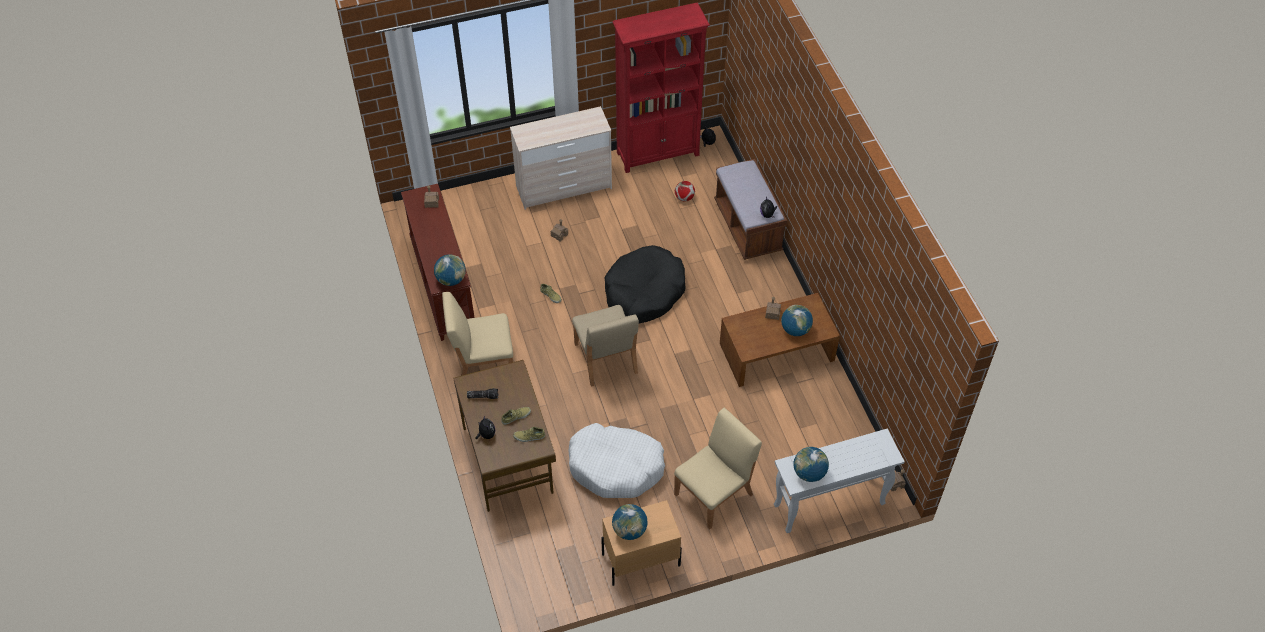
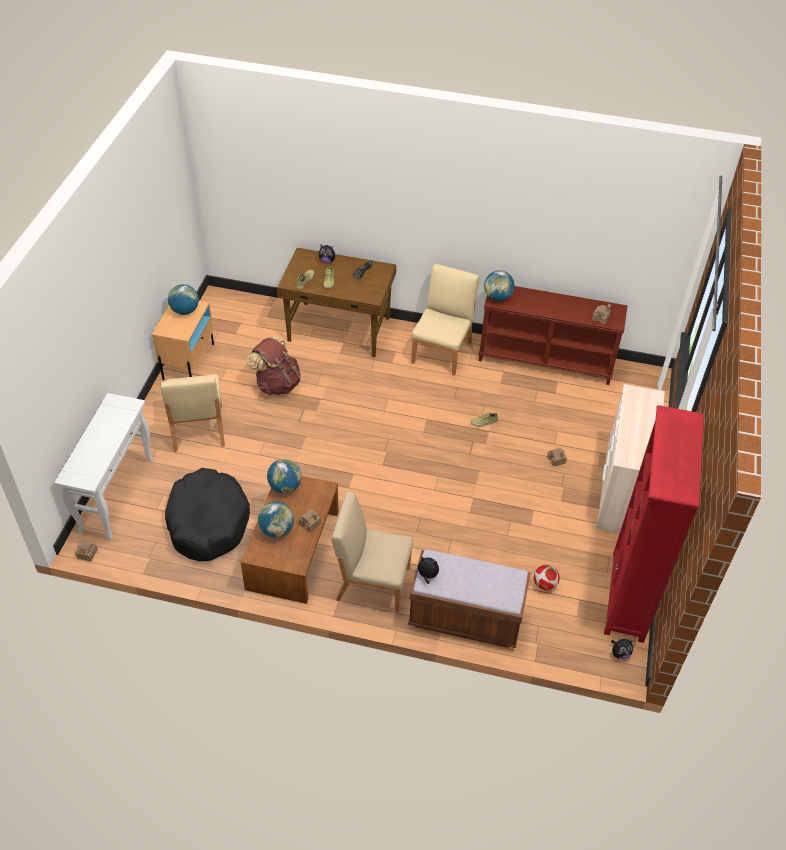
camera: 120 degrees right, 5 degrees down
white dog bed [568,423,665,498] -> brown backpack [247,336,301,395]
beige chair [572,305,639,387] -> beige chair moved to [331,492,413,613]
black dog bed [605,245,686,324] -> black dog bed moved to [165,468,250,562]
globe [794,447,829,482] -> globe moved to [267,459,302,493]

